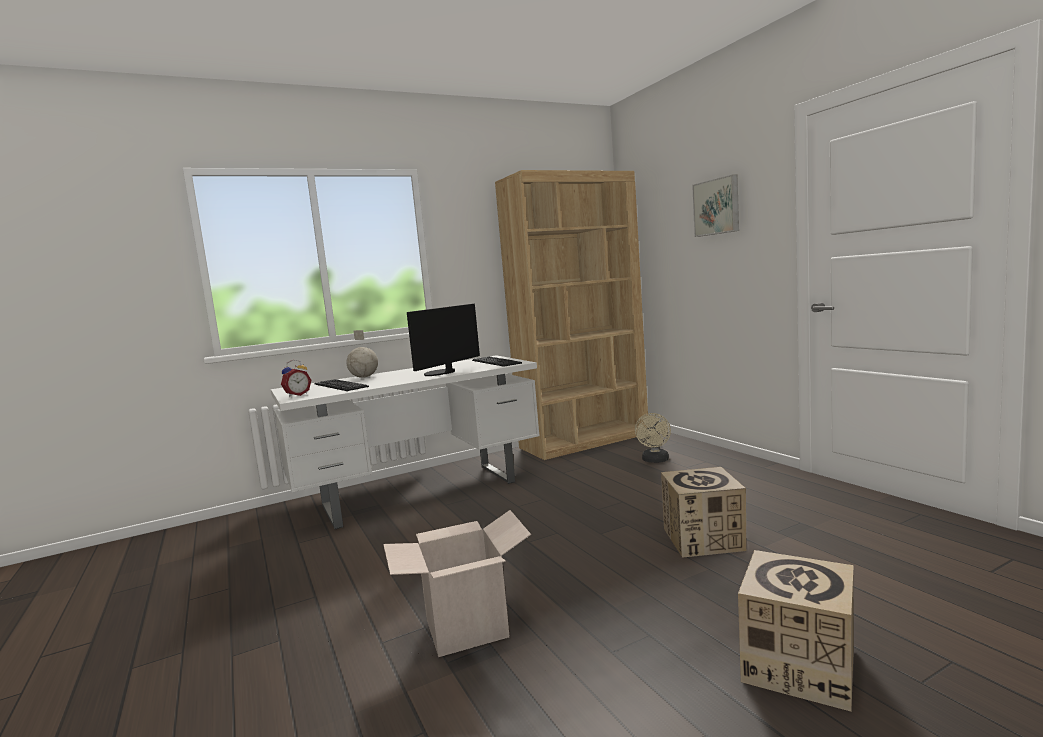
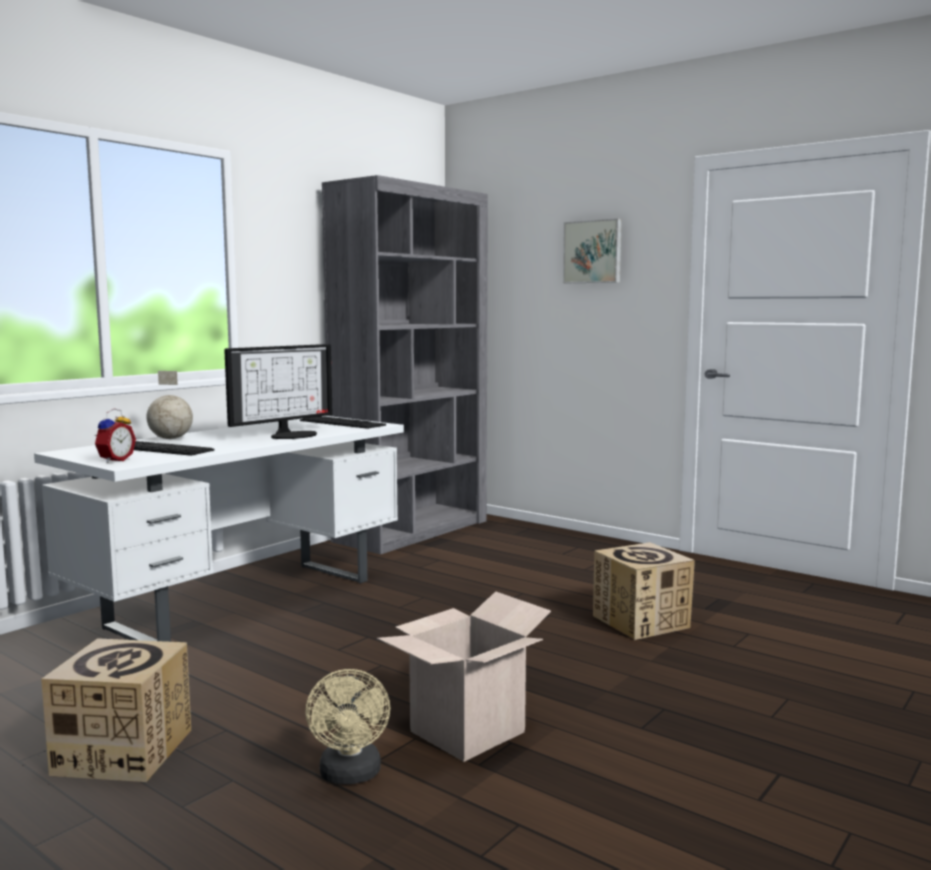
camera: 25 degrees left, 0 degrees up
monitor [407,304,480,376] -> monitor turned 150 degrees counterclockwise [224,344,332,439]
brown bookcase [495,170,648,460] -> grey bookcase [322,175,488,555]
beige fan [635,413,671,463] -> beige fan moved to [305,669,390,784]
cardboard box [738,550,854,711] -> cardboard box moved to [41,638,191,782]

